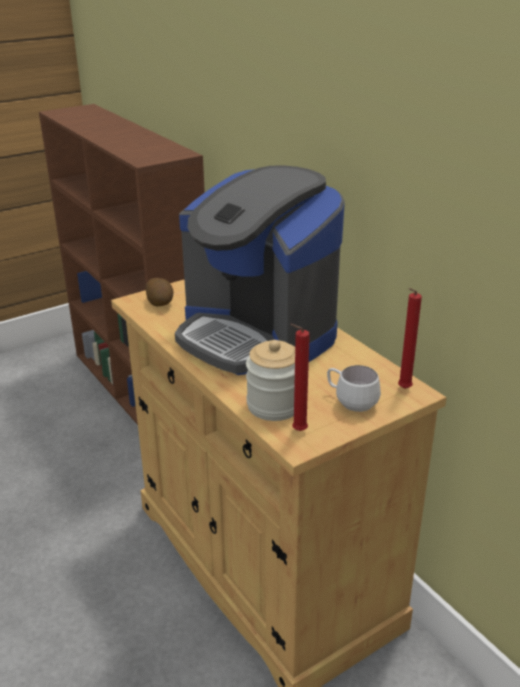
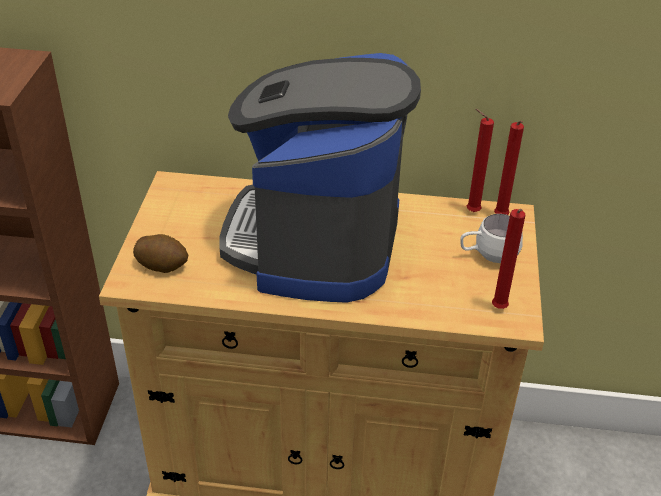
camera: 50 degrees left, 10 degrees up
coffee machine [175,165,345,375] -> coffee machine turned 105 degrees clockwise [219,53,421,303]
jar [246,340,295,421] -> none
none -> red candle [467,109,494,212]

